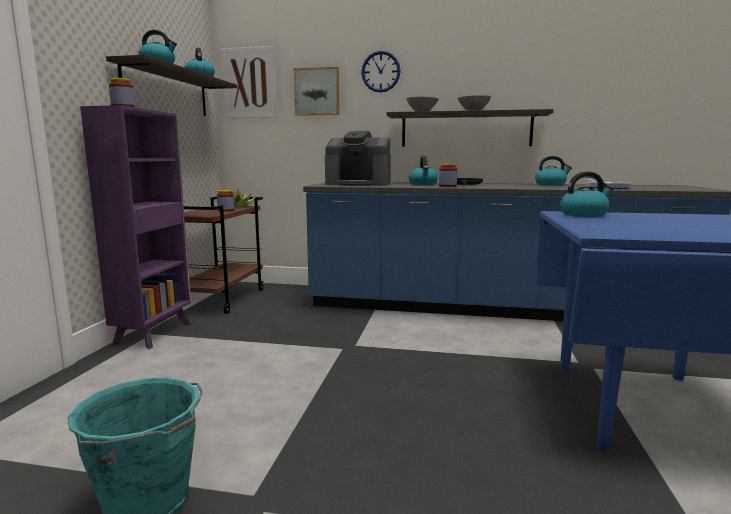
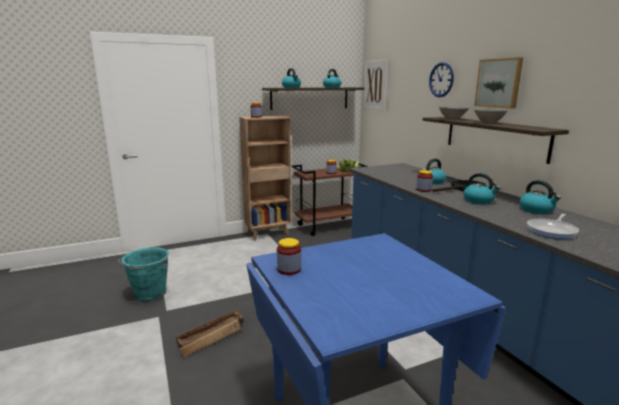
camera: 55 degrees right, 5 degrees up
purple bookcase [80,105,191,349] -> brown bookcase [239,115,292,241]
picture [294,67,339,116] -> picture moved to [474,57,523,108]
coffee machine [325,131,391,186] -> none
kettle [560,171,613,217] -> kettle moved to [463,173,501,204]
none -> crate [176,309,243,358]
none -> jar [277,238,301,275]

